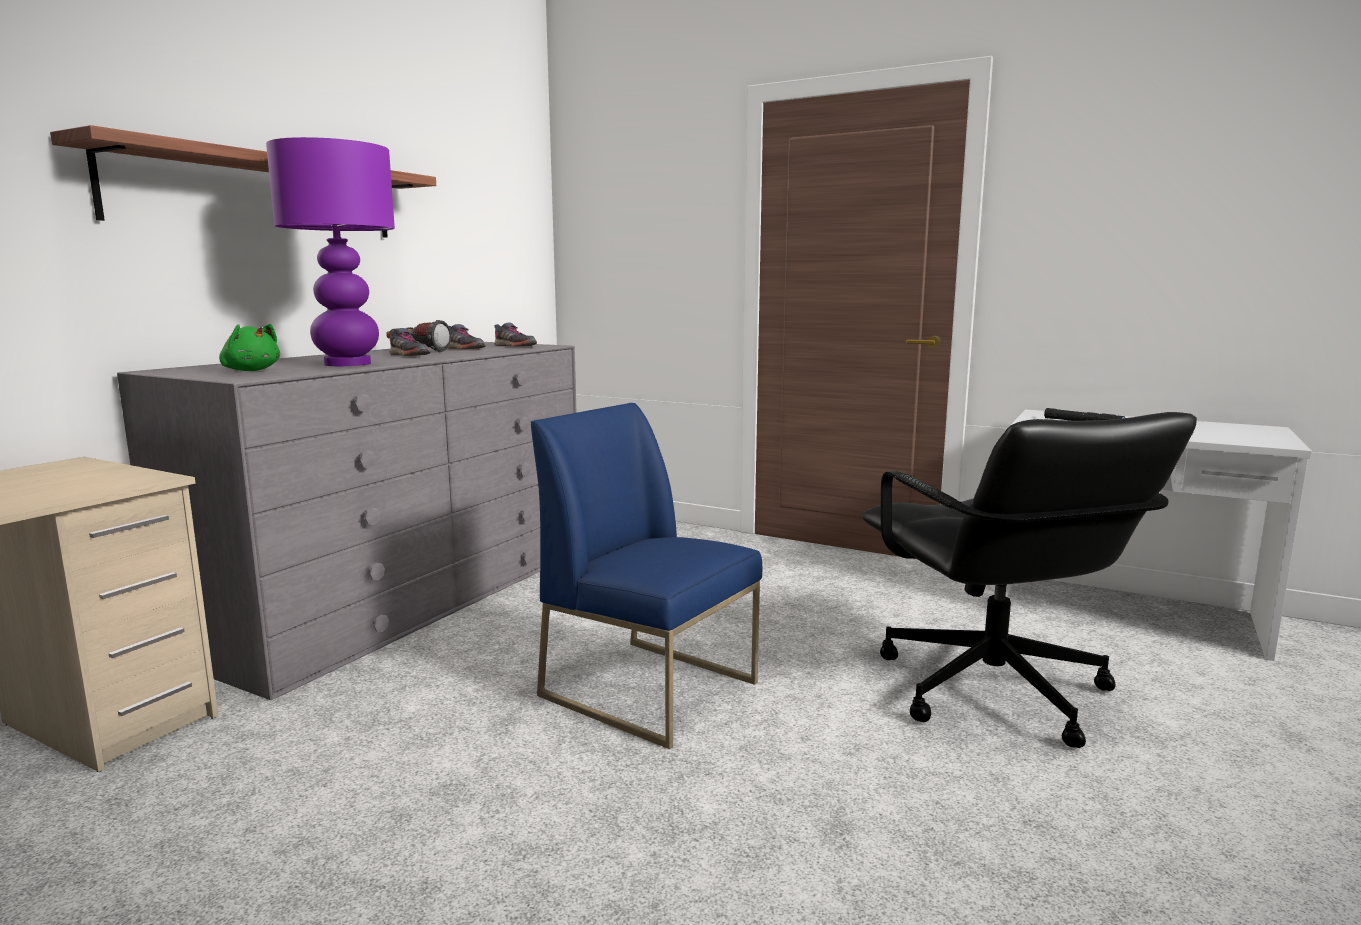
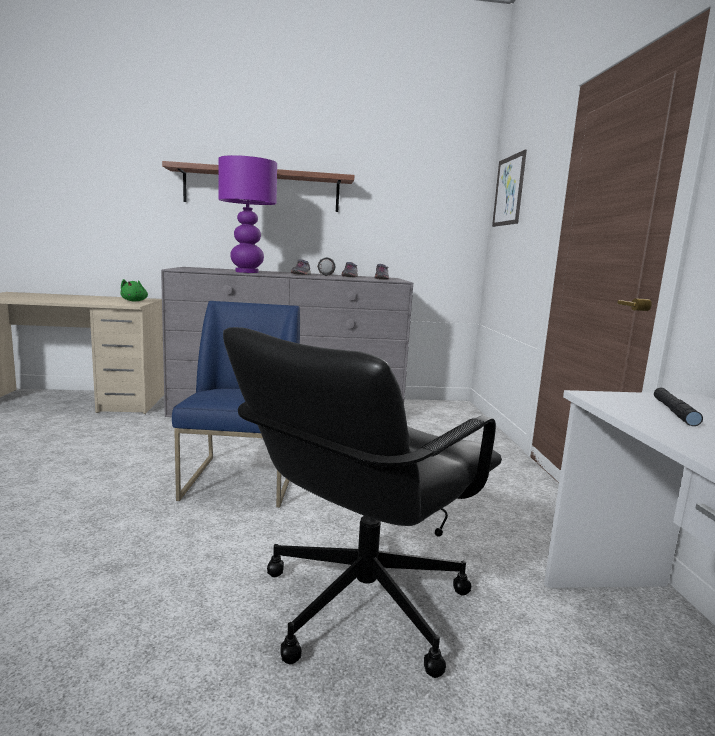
camera: 55 degrees right, 0 degrees up
green plush toy [219,324,280,371] -> green plush toy moved to [120,279,148,301]
none -> picture [492,150,527,227]

